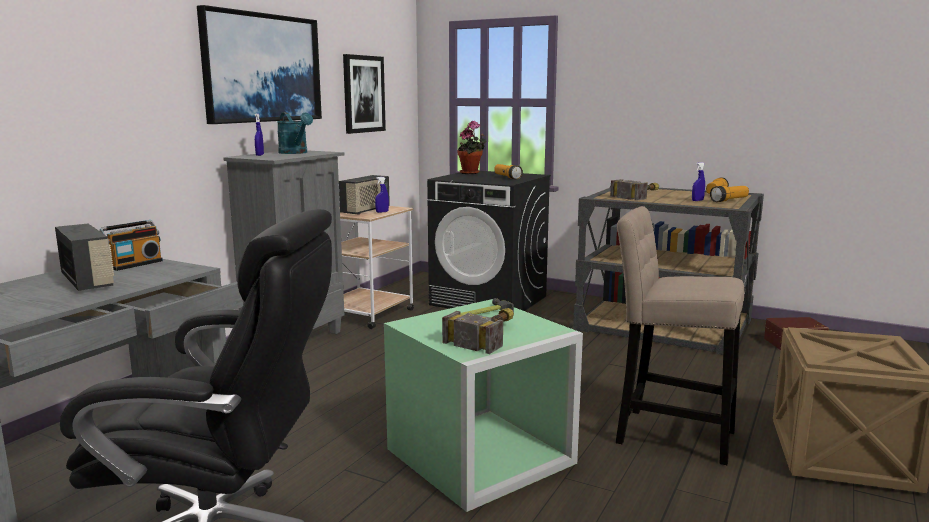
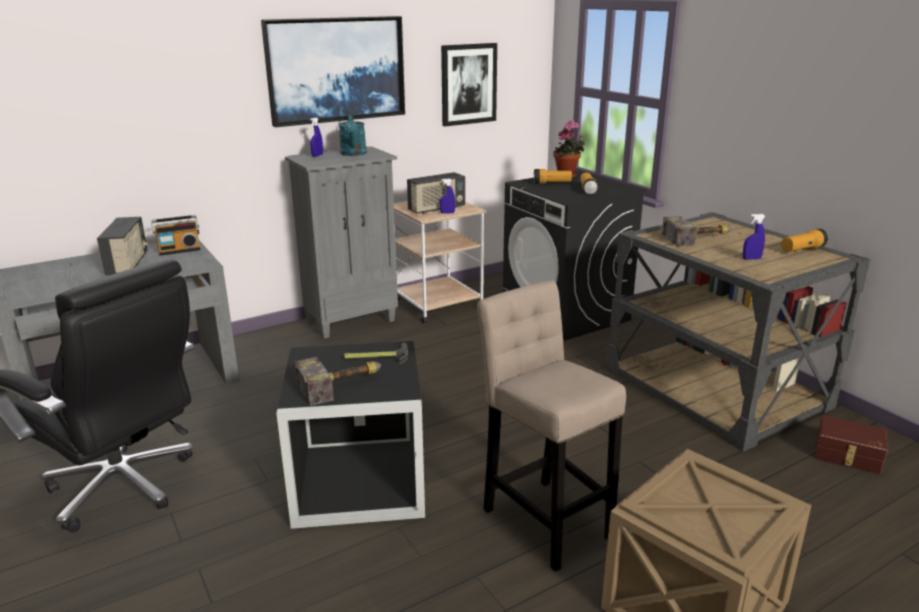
camera: 30 degrees right, 10 degrees up
green storage box [384,299,583,512] -> black storage box [276,341,425,529]
flashlight [710,186,749,202] -> flashlight moved to [534,169,572,184]

